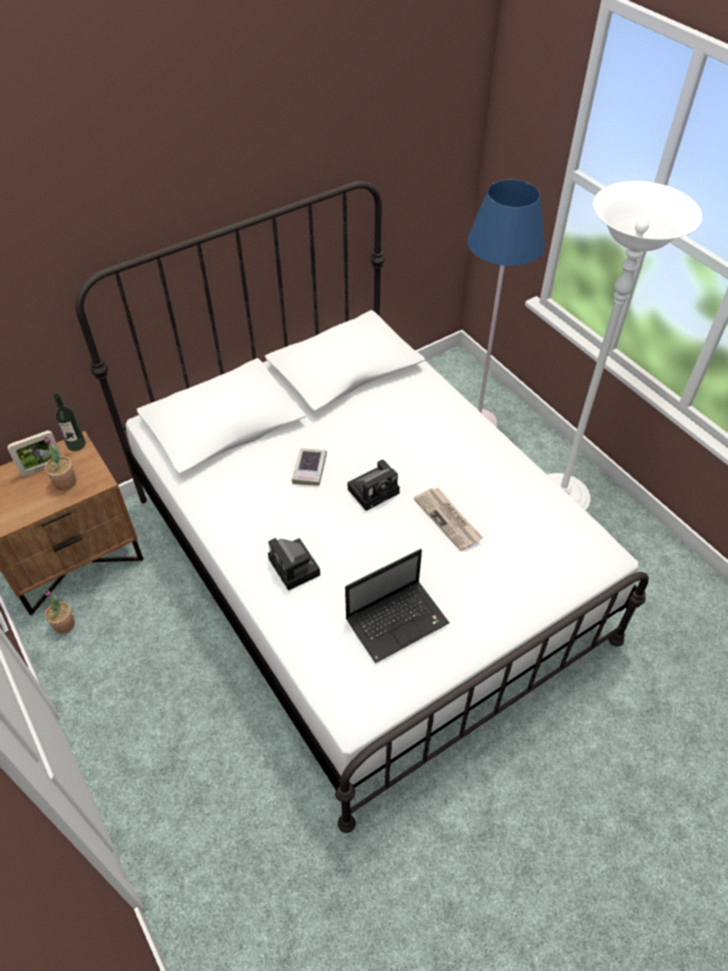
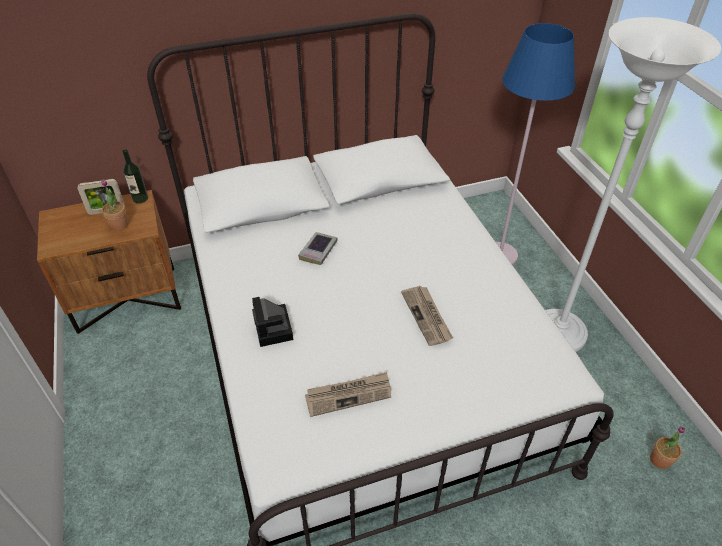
camera: 15 degrees right, 5 degrees down
potted plant [45,590,75,633] -> potted plant moved to [650,426,685,469]
laptop [345,549,450,663] -> newspaper [305,372,391,417]
camera [348,459,400,511] -> none

